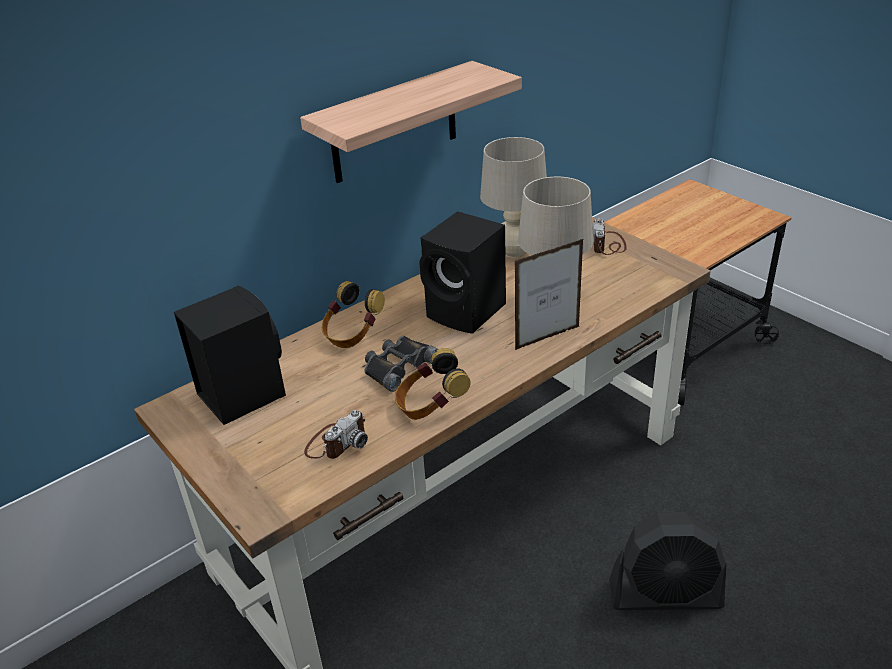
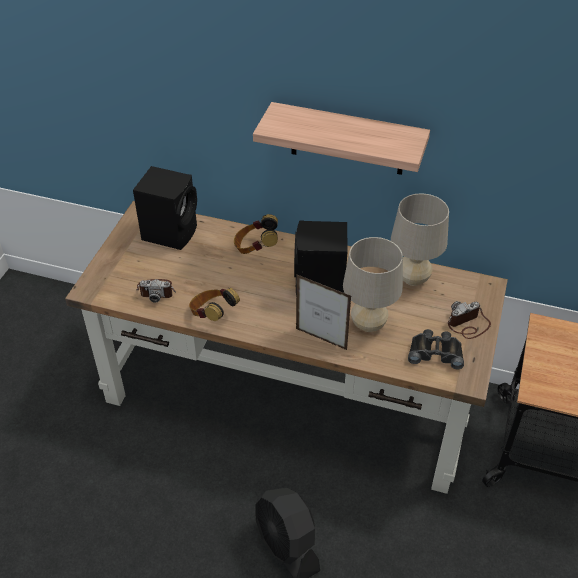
camera: 55 degrees right, 10 degrees up
black binoculars [364,336,438,392] -> black binoculars moved to [408,329,464,369]

